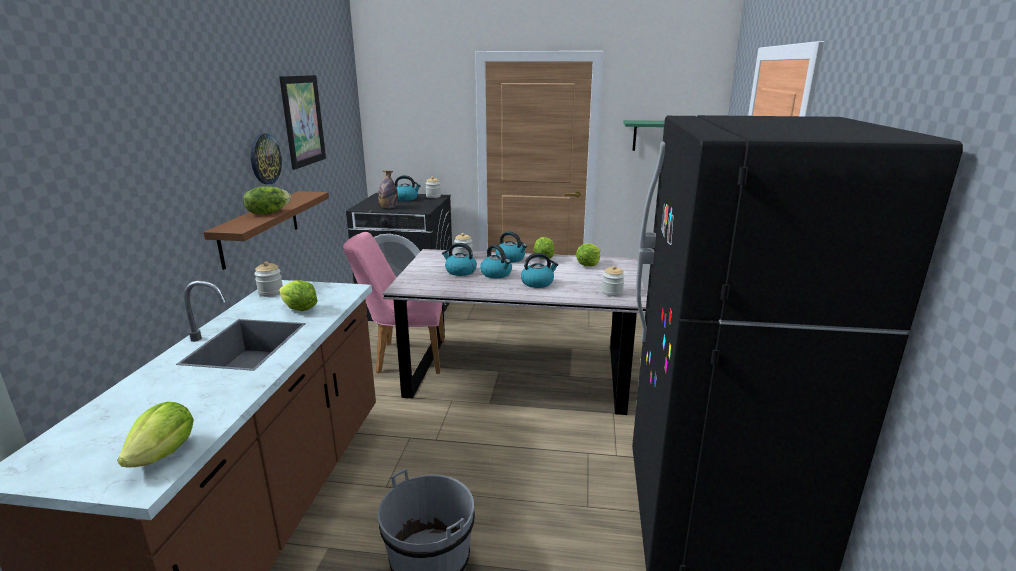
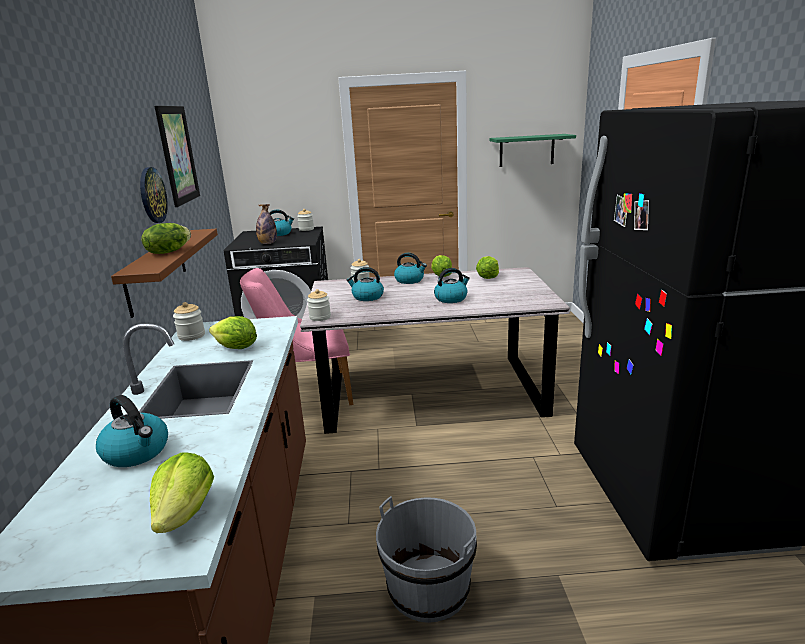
camera: 10 degrees left, 0 degrees up
kettle [480,245,512,278] -> kettle moved to [96,395,168,467]
jar [602,265,625,297] -> jar moved to [307,289,331,321]

